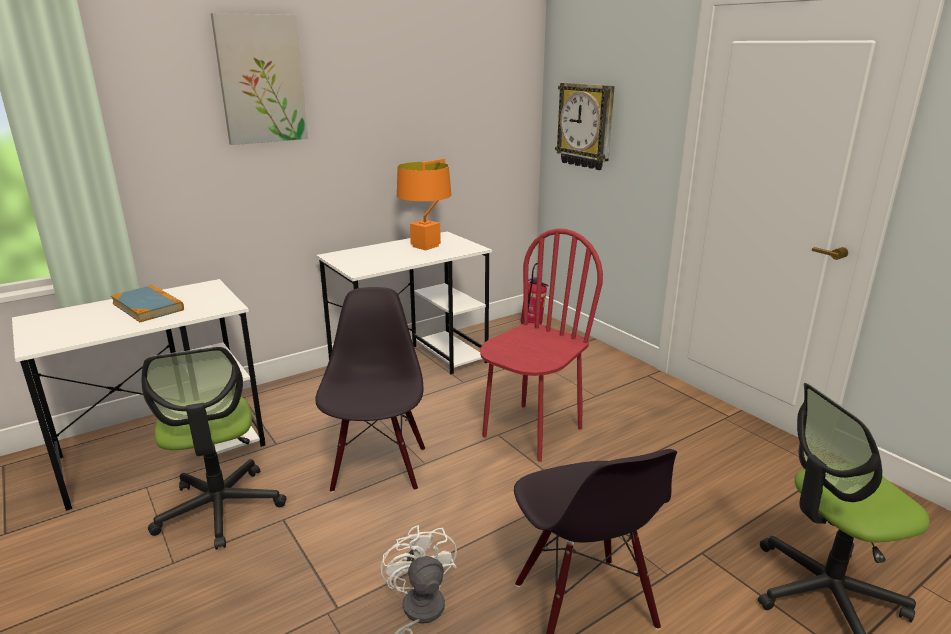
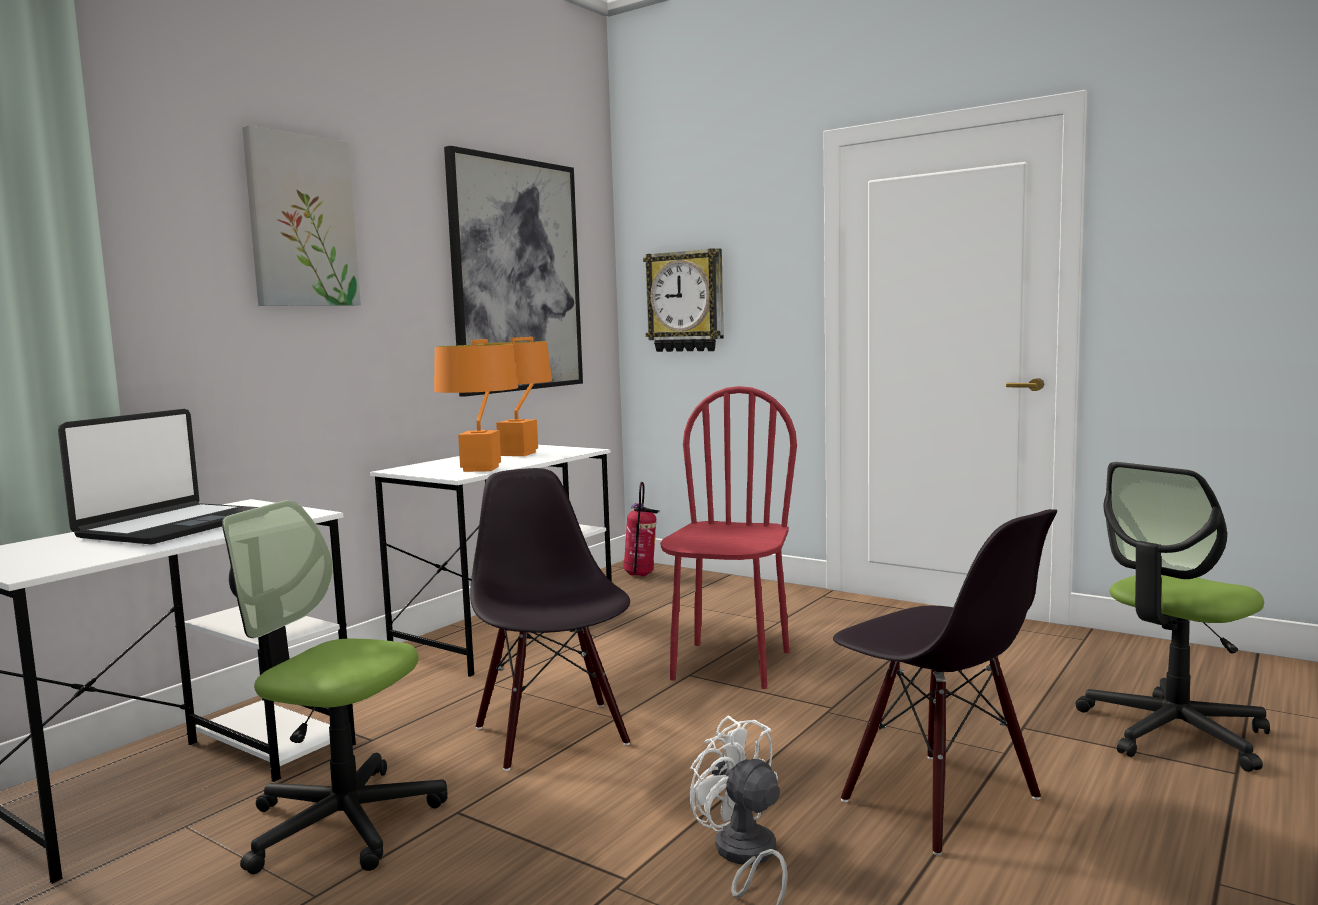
camera: 20 degrees left, 15 degrees down
book [111,285,184,322] -> laptop [58,409,258,545]
office chair [142,347,287,550] -> office chair turned 150 degrees clockwise [222,500,448,874]
none -> orange table lamp [434,339,518,472]
none -> picture [444,146,583,396]

